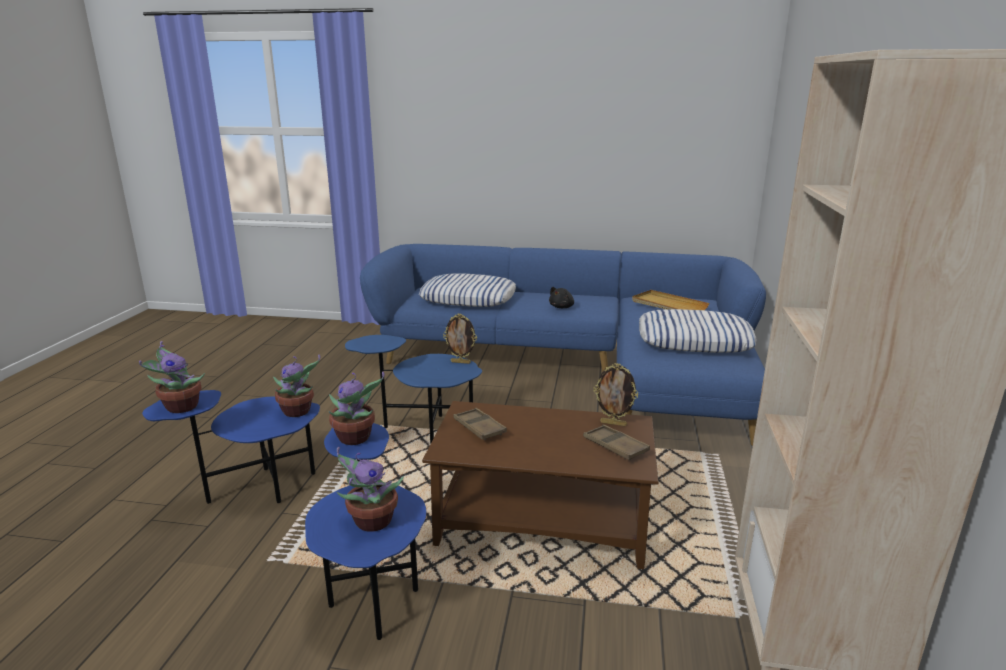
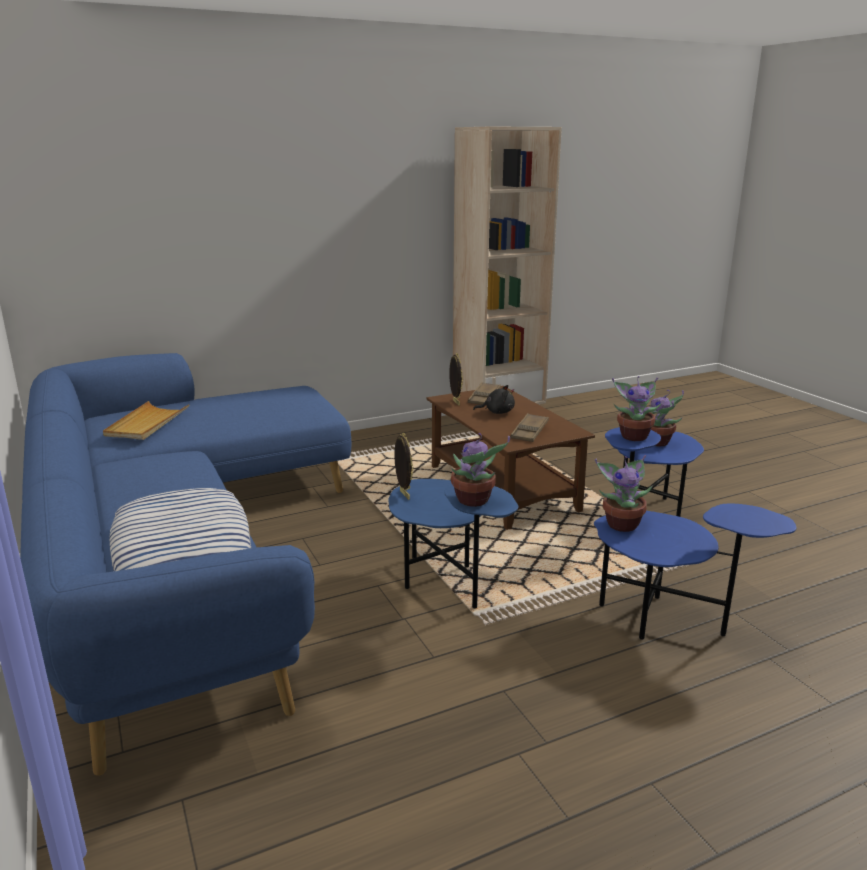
camera: 125 degrees left, 0 degrees up
potted plant [139,341,205,413] -> potted plant moved to [451,433,510,507]
black plush toy [549,287,574,308] -> black plush toy moved to [473,385,515,414]
pillow [639,309,757,353] -> none

